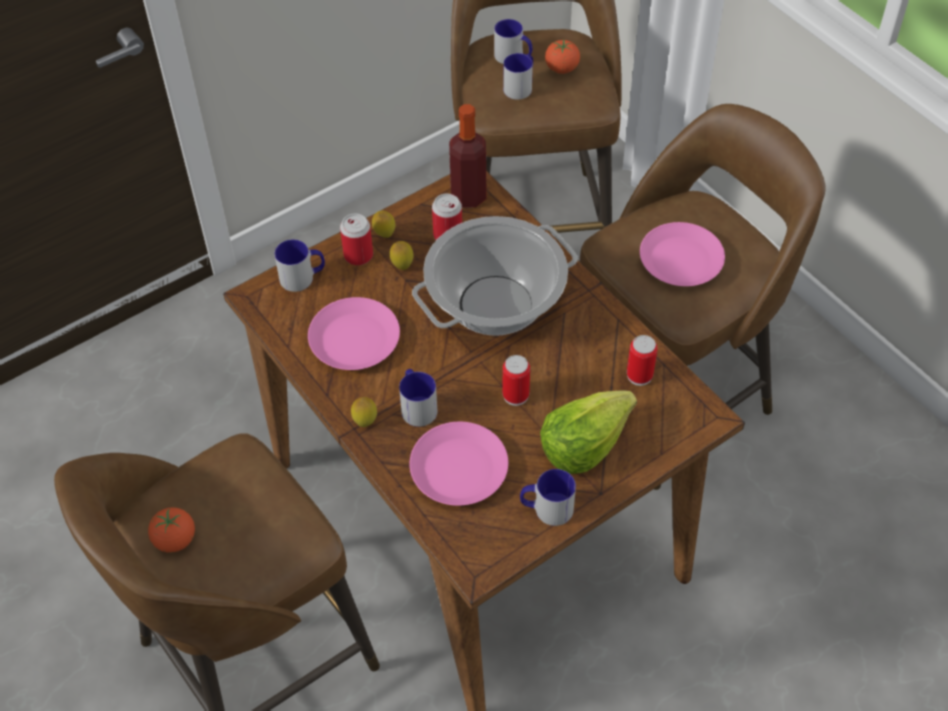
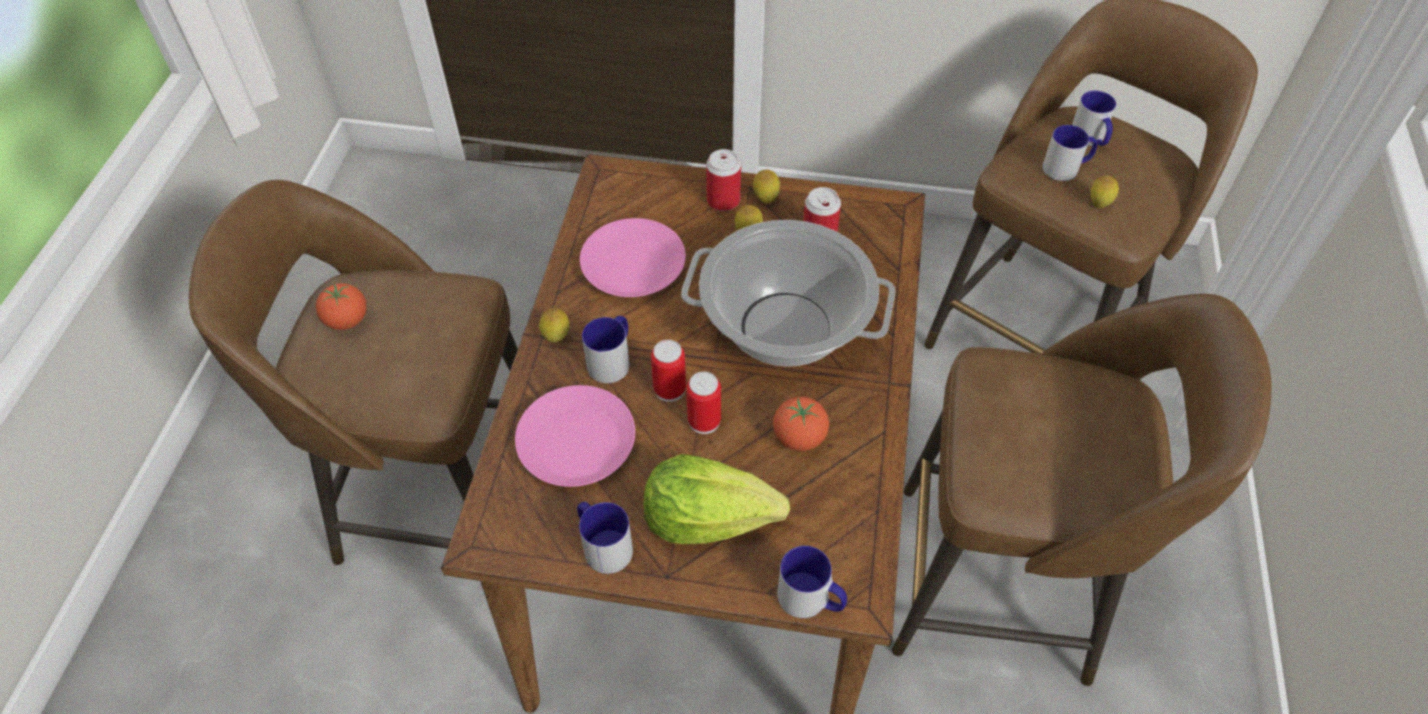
camera: 45 degrees right, 0 degrees up
mug [274,240,325,292] -> mug moved to [777,546,847,618]
bottle [449,104,486,208] -> none
tomato [545,40,580,74] -> tomato moved to [773,397,829,451]
can [627,335,657,386] -> can moved to [651,340,686,402]
pink plate [640,222,725,286] -> none
none -> lemon [1090,175,1119,208]

